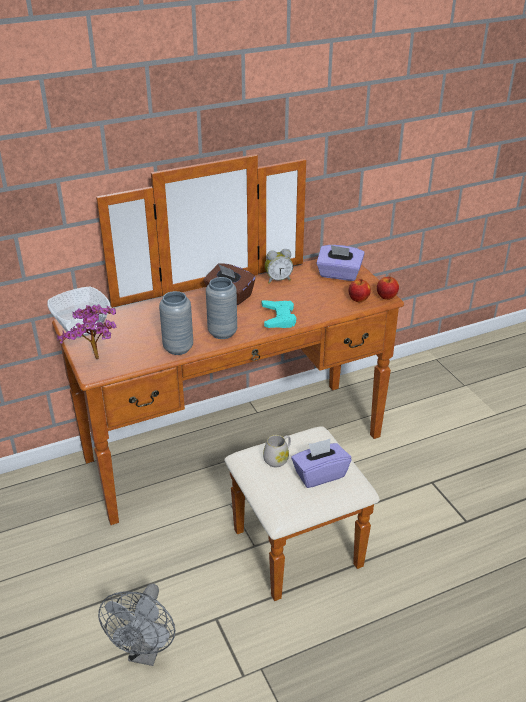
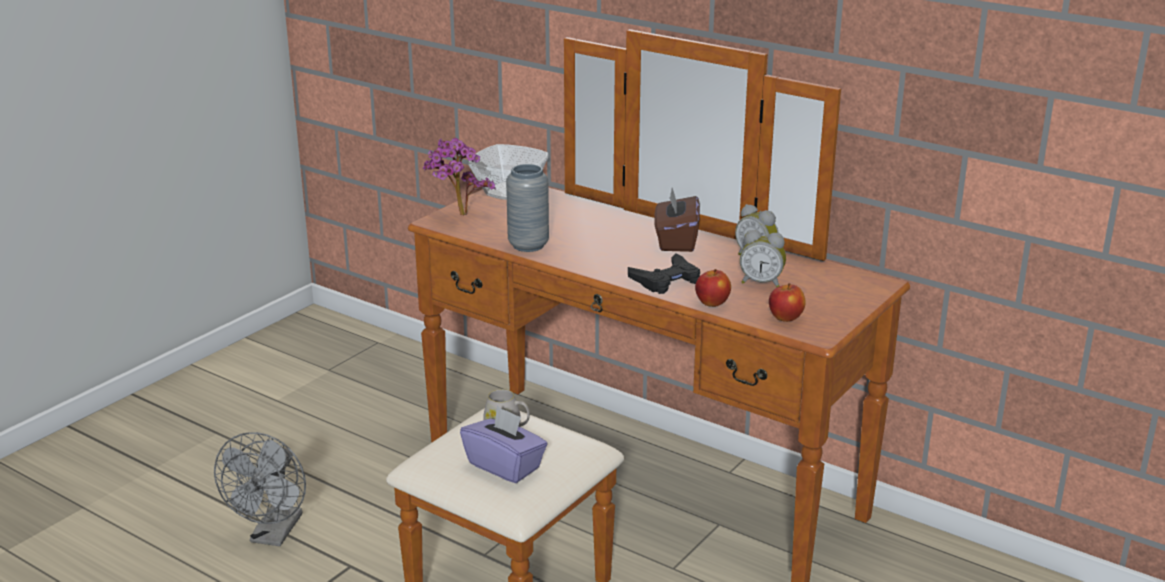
camera: 60 degrees right, 10 degrees down
grey fan [98,584,175,666] -> grey fan turned 60 degrees counterclockwise [214,432,306,546]
grey vase [206,277,237,339] -> none
turquoise game controller [262,300,296,328] -> black game controller [628,253,700,294]
purple tissue box [317,245,365,281] -> none
apple [377,277,399,300] -> apple moved to [695,269,731,307]
none -> alarm clock [740,230,786,287]

